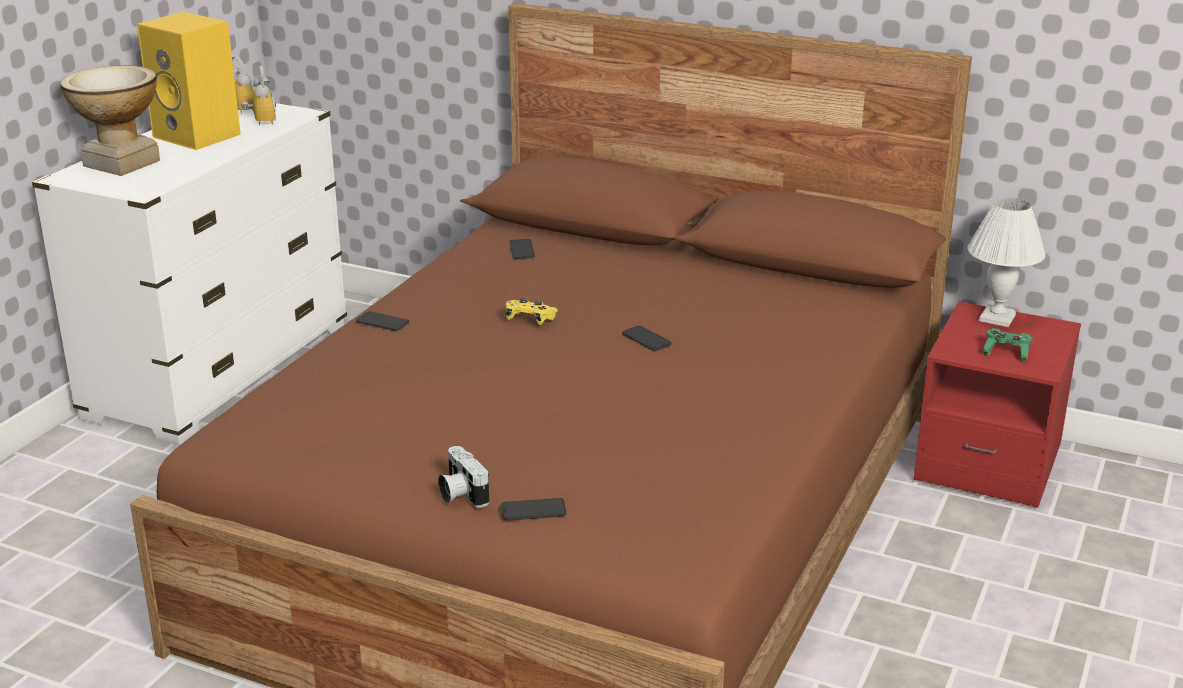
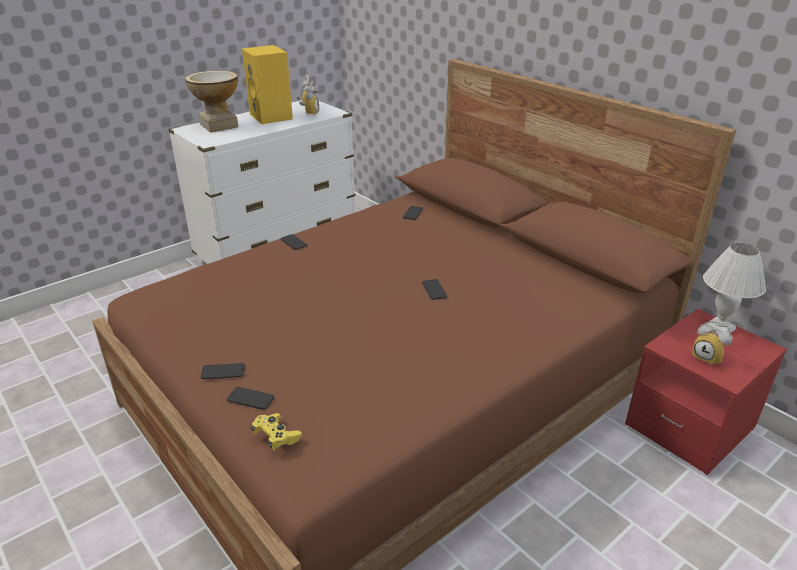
camera: 25 degrees right, 5 degrees up
camera [438,446,489,508] -> phone [201,363,245,379]
yellow game controller [506,298,558,325] -> yellow game controller moved to [251,413,302,451]
green game controller [983,328,1033,362] -> alarm clock [692,321,733,366]

